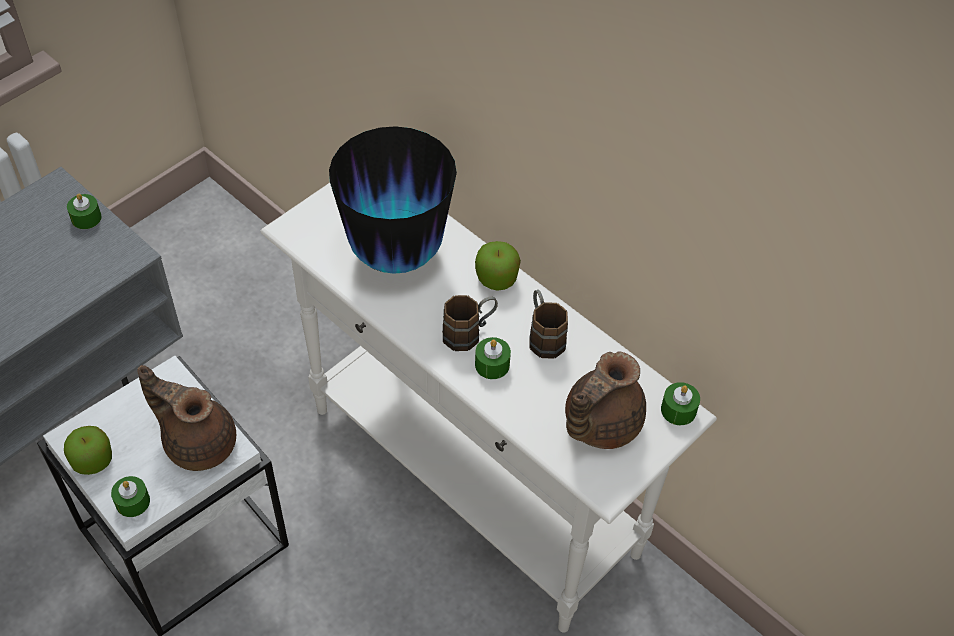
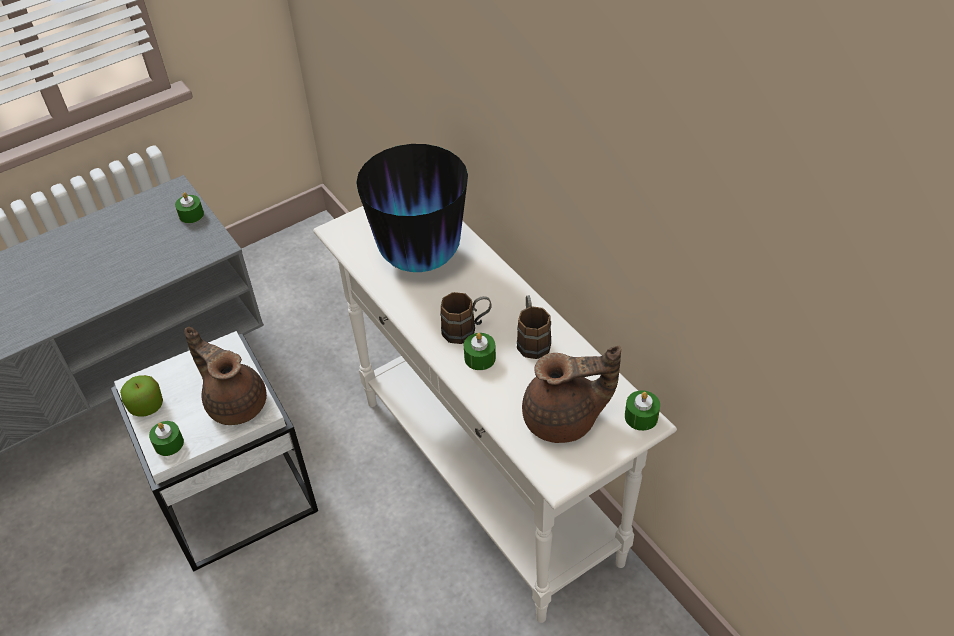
camera: 15 degrees right, 5 degrees down
apple [475,241,521,291] -> none
brown teapot [565,352,646,449] -> brown teapot turned 150 degrees counterclockwise [522,346,621,443]

